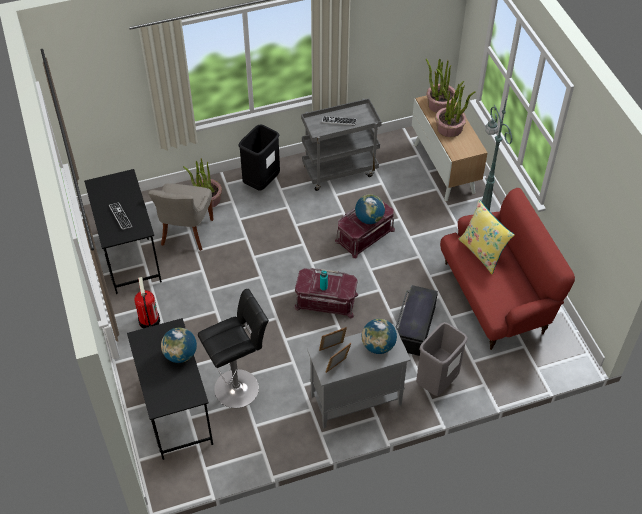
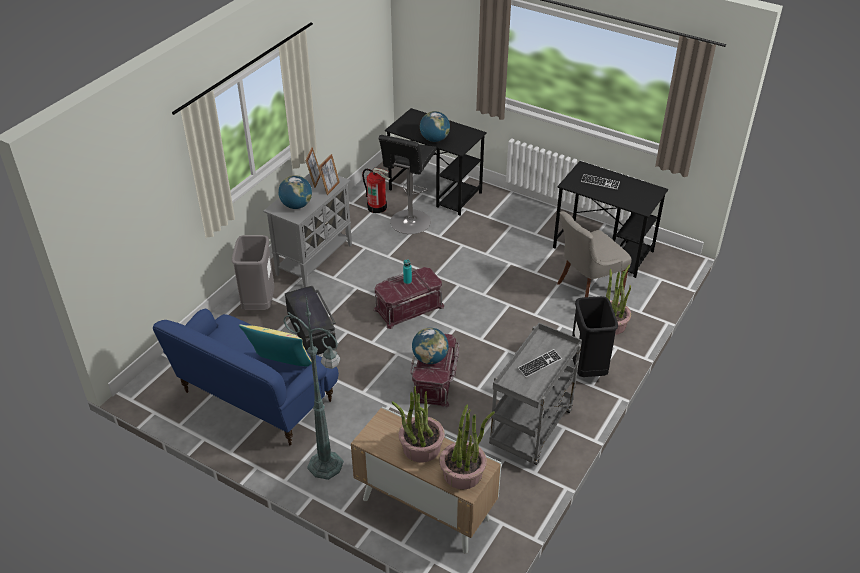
camera: 140 degrees right, 10 degrees down
fire extinguisher [134,277,160,329] -> fire extinguisher moved to [362,168,391,213]
grey chair [148,183,214,251] -> grey chair turned 90 degrees counterclockwise [557,211,631,297]
red sofa [440,188,575,350] -> blue sofa [153,309,339,446]

